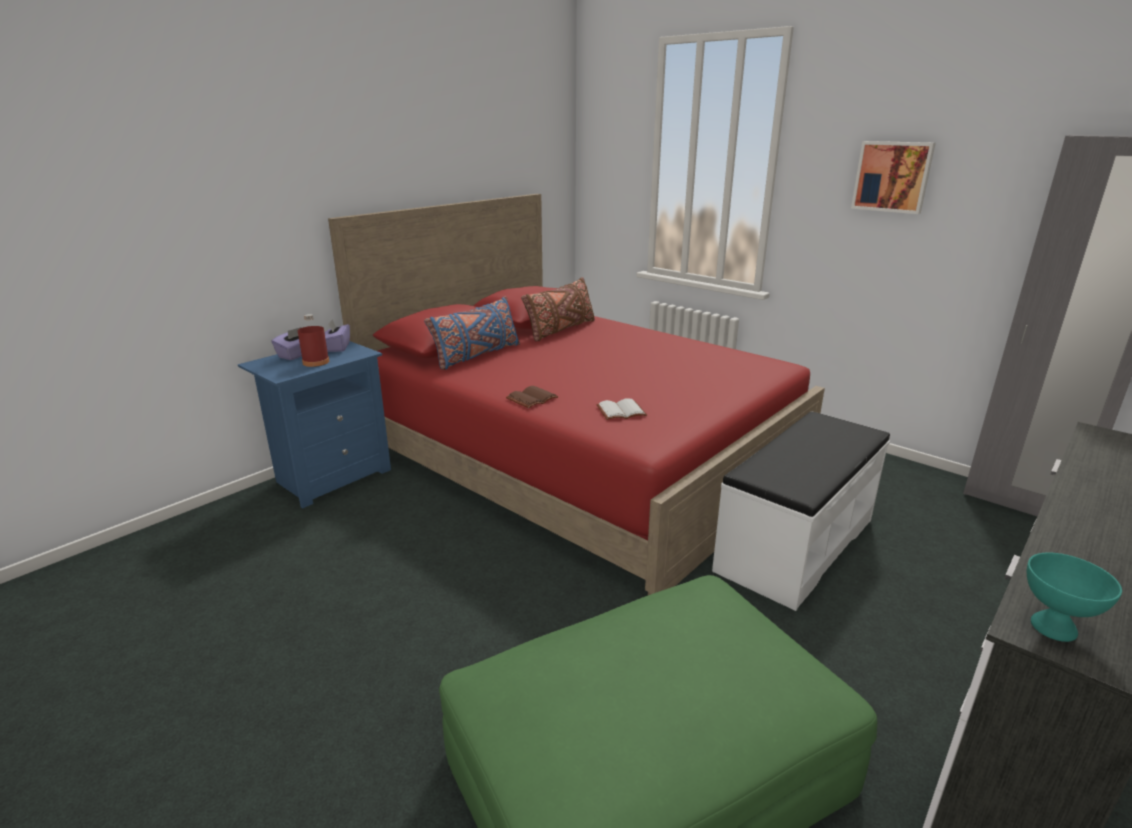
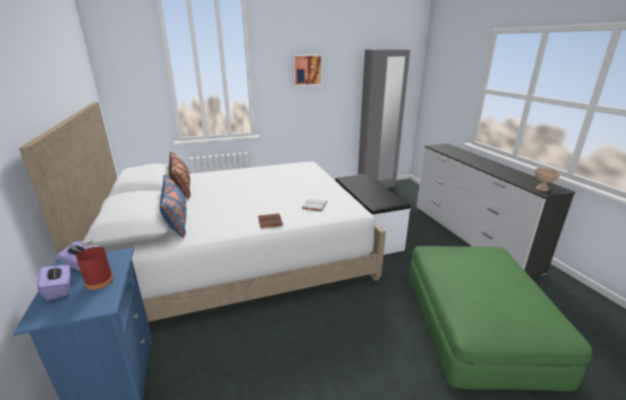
camera: 60 degrees left, 0 degrees up
red bed [328,194,825,595] -> white bed [19,102,386,322]
turquoise bowl [1027,553,1122,642] -> beige bowl [534,168,561,191]

